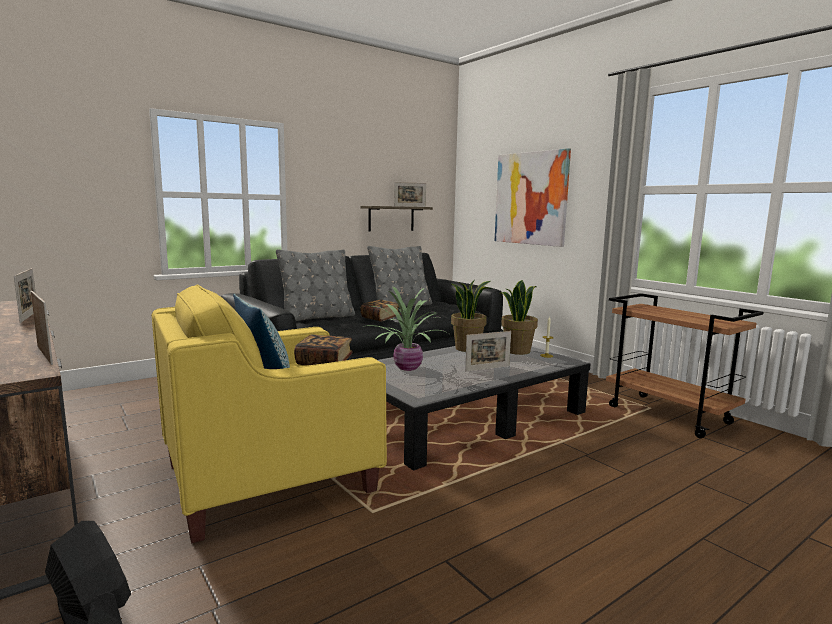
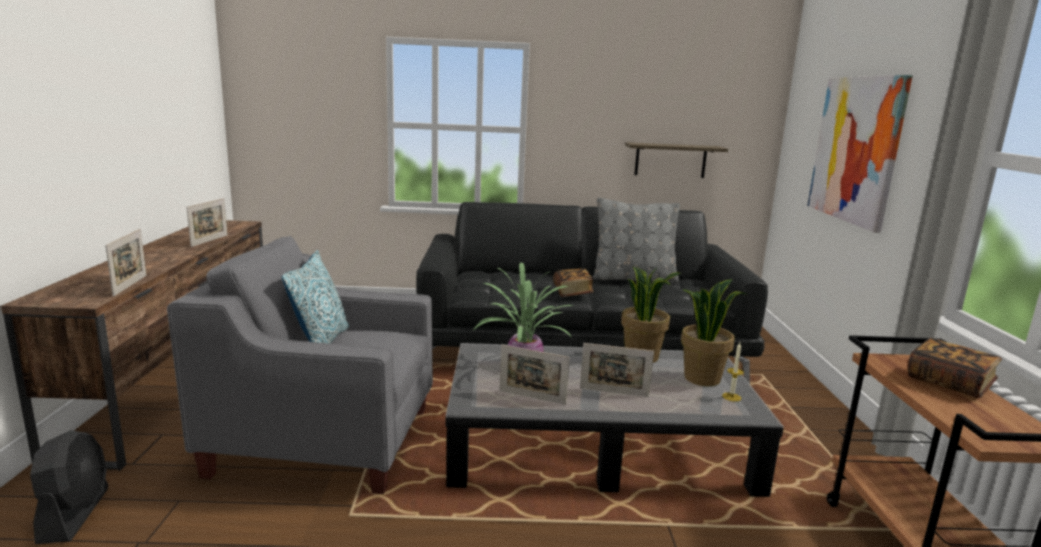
camera: 35 degrees right, 5 degrees up
yellow armchair [151,285,387,543] -> grey armchair [167,236,433,494]
grey pillow [276,249,355,321] -> none
book [294,334,353,365] -> book moved to [908,338,1002,398]
picture frame [394,182,426,207] -> picture frame moved to [499,345,570,405]

